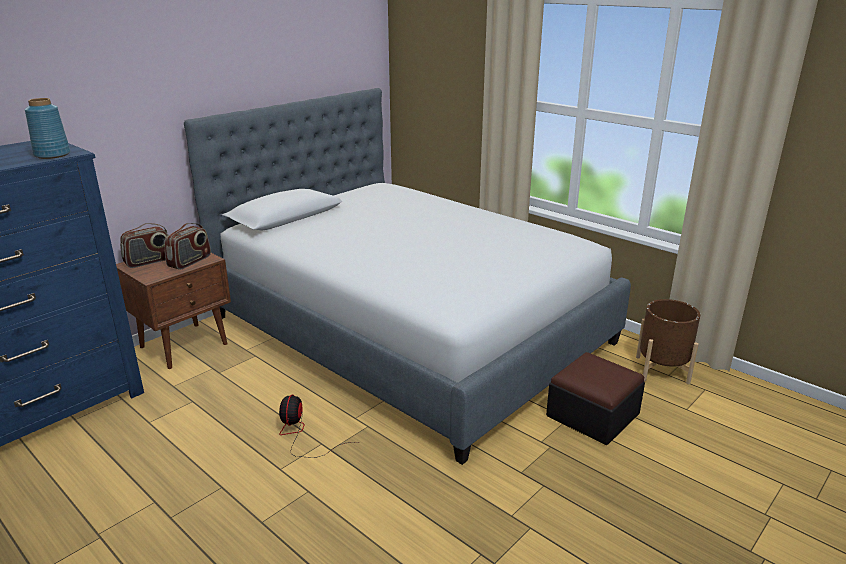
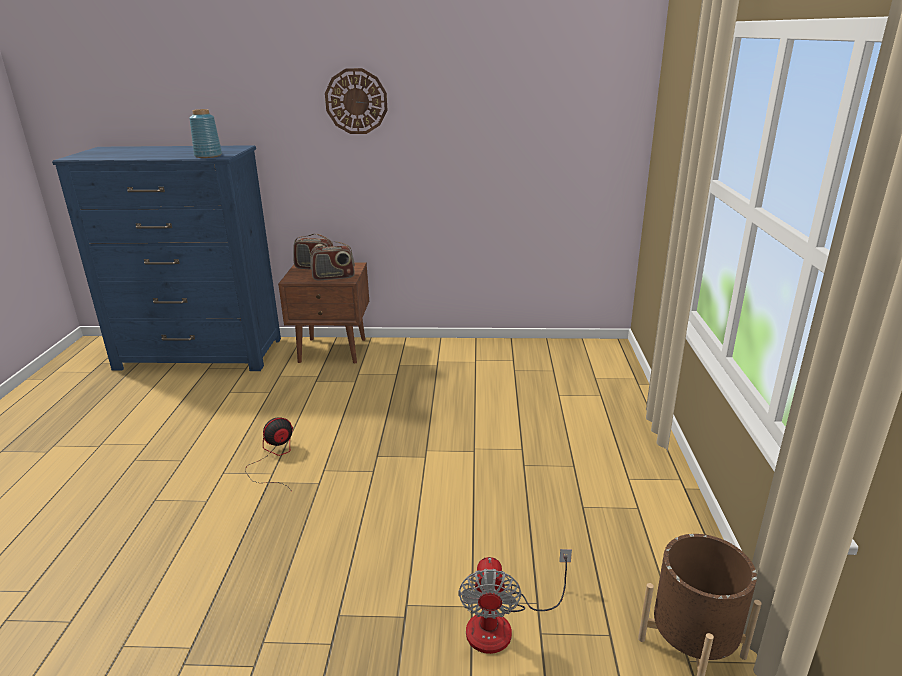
camera: 50 degrees right, 0 degrees up
bed [184,88,631,465] -> none
ottoman [546,352,645,445] -> fan [458,549,572,654]
none -> wall clock [325,68,387,134]

